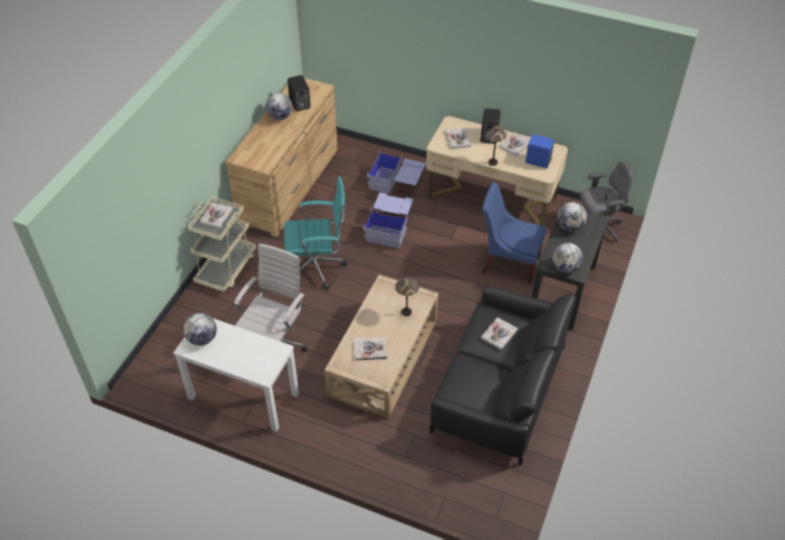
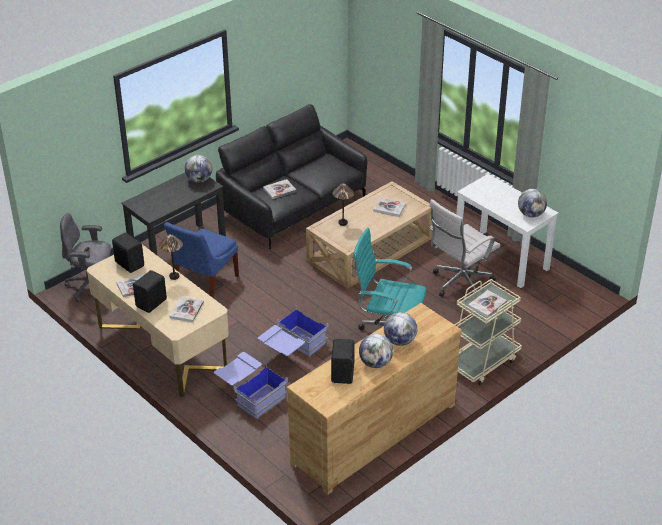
camera: 155 degrees left, 10 degrees down
blue chair [482,182,546,285] -> blue chair turned 75 degrees clockwise [164,222,239,298]
blue speaker [525,134,555,168] -> black speaker [112,232,144,273]
globe [557,202,587,232] -> globe moved to [384,312,417,346]

